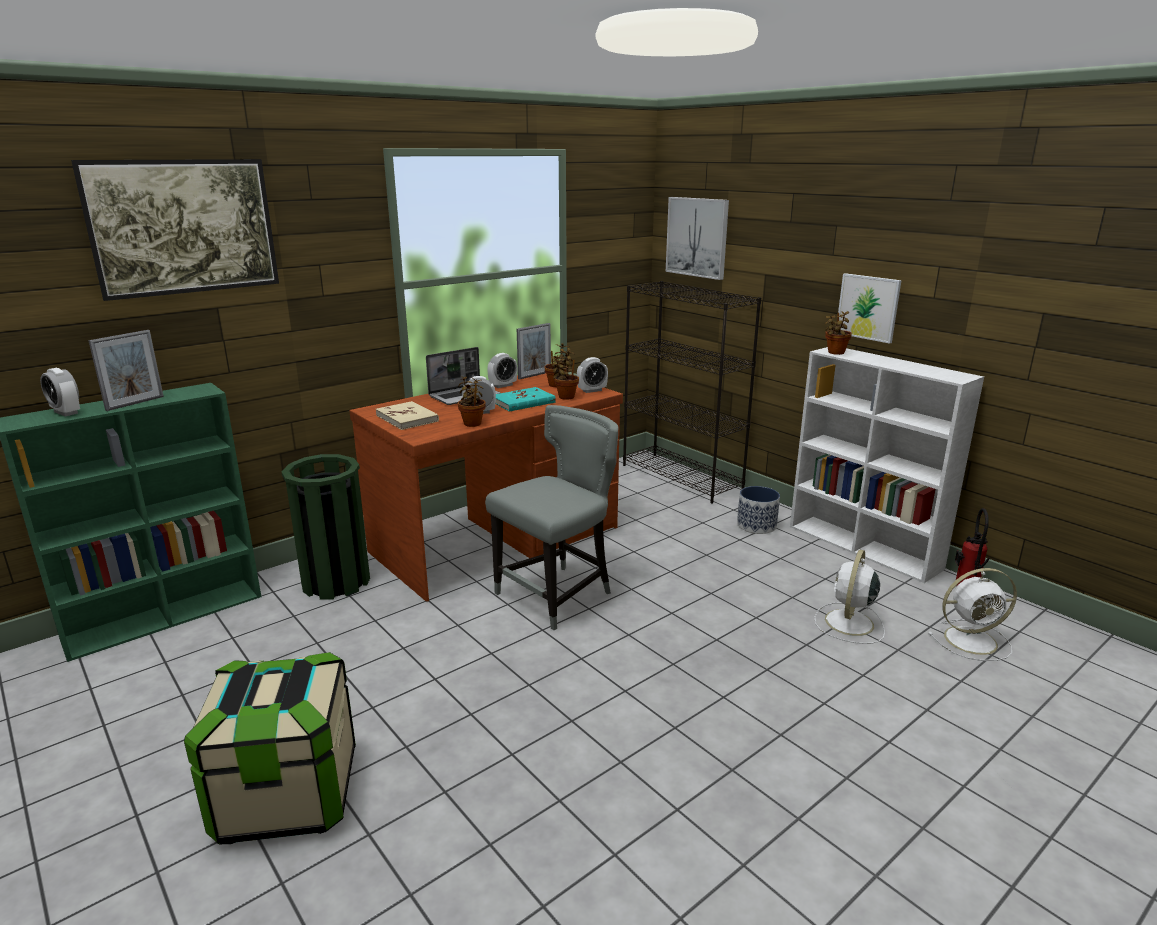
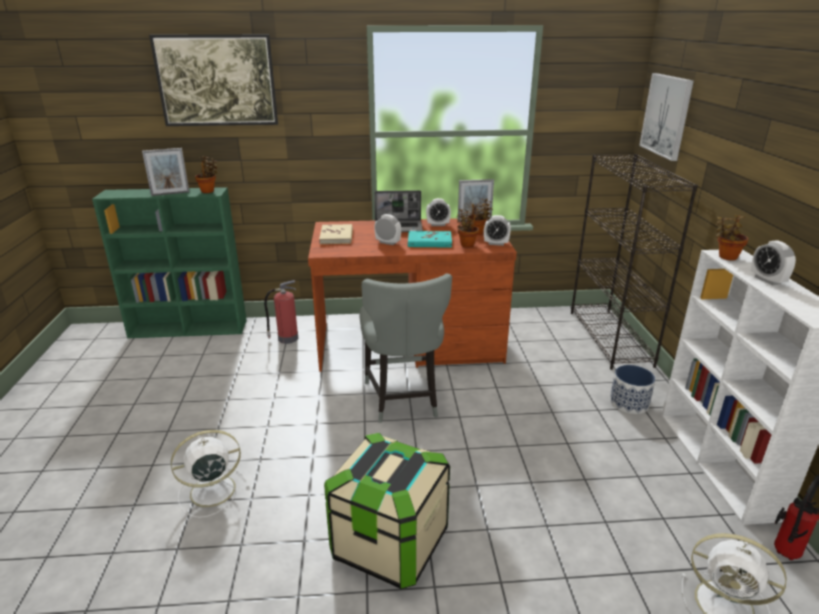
camera: 35 degrees right, 5 degrees up
alarm clock [40,368,80,417] -> alarm clock moved to [751,240,796,285]
storage box [184,652,356,844] -> storage box moved to [324,433,450,589]
green trash can [282,454,370,599] -> fire extinguisher [264,280,298,344]
potted plant [458,376,486,427] -> potted plant moved to [195,156,218,193]
grey chair [485,405,619,630] -> grey chair turned 90 degrees clockwise [359,273,452,423]
white fan [815,550,885,644] -> white fan moved to [171,430,249,518]
picture [838,273,901,344] -> none

